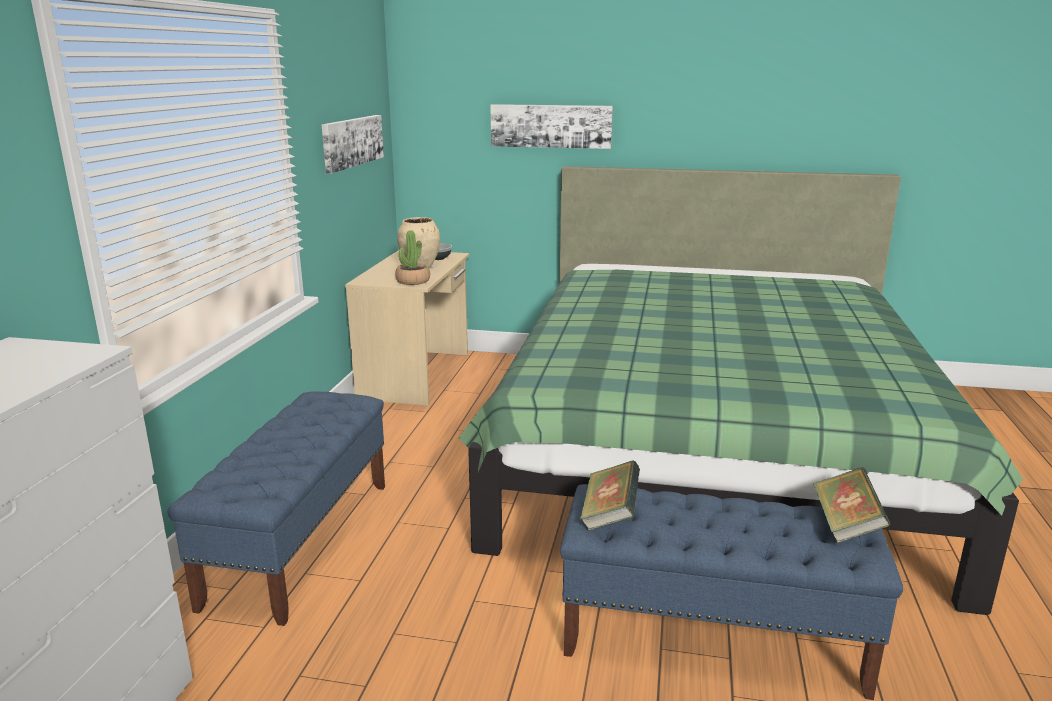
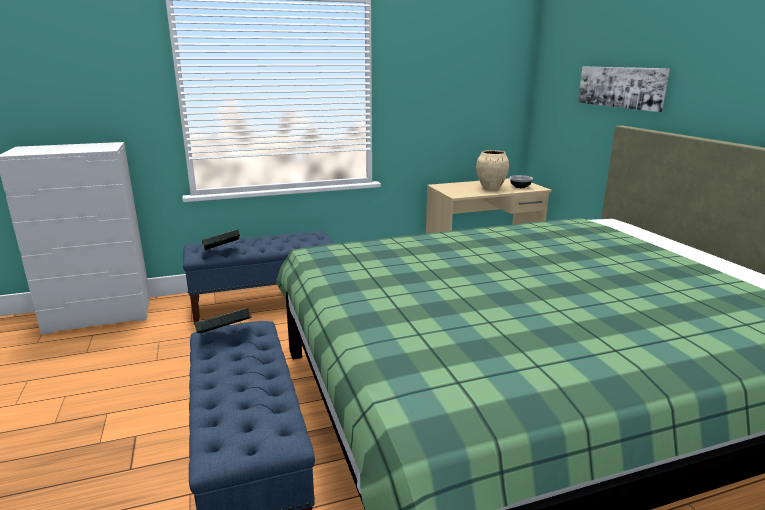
camera: 60 degrees right, 0 degrees up
picture [322,115,384,174] -> none
potted plant [395,230,430,285] -> none
book [814,467,891,543] -> book moved to [202,229,240,250]

